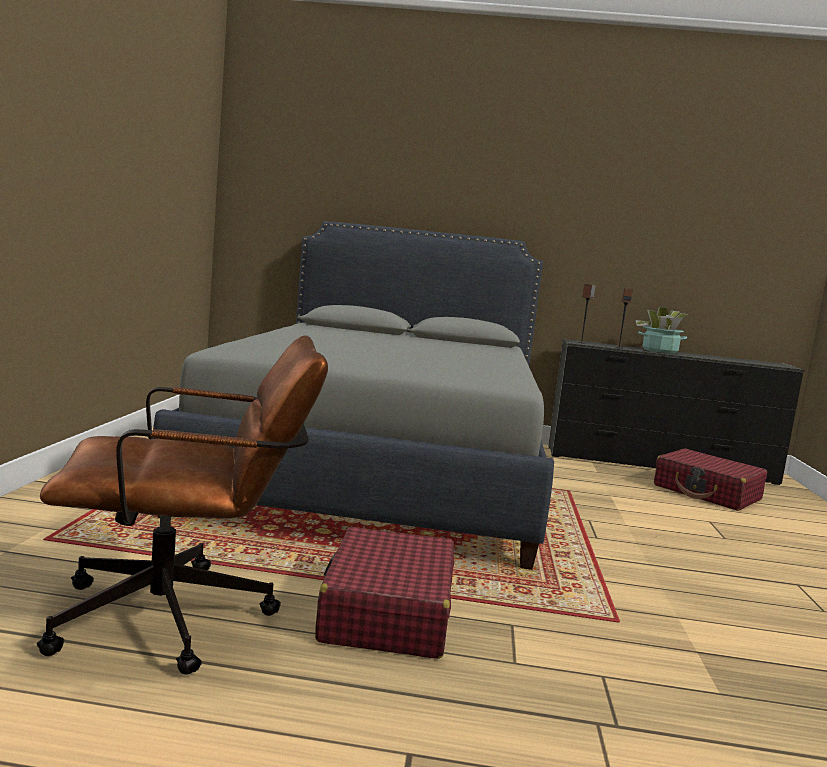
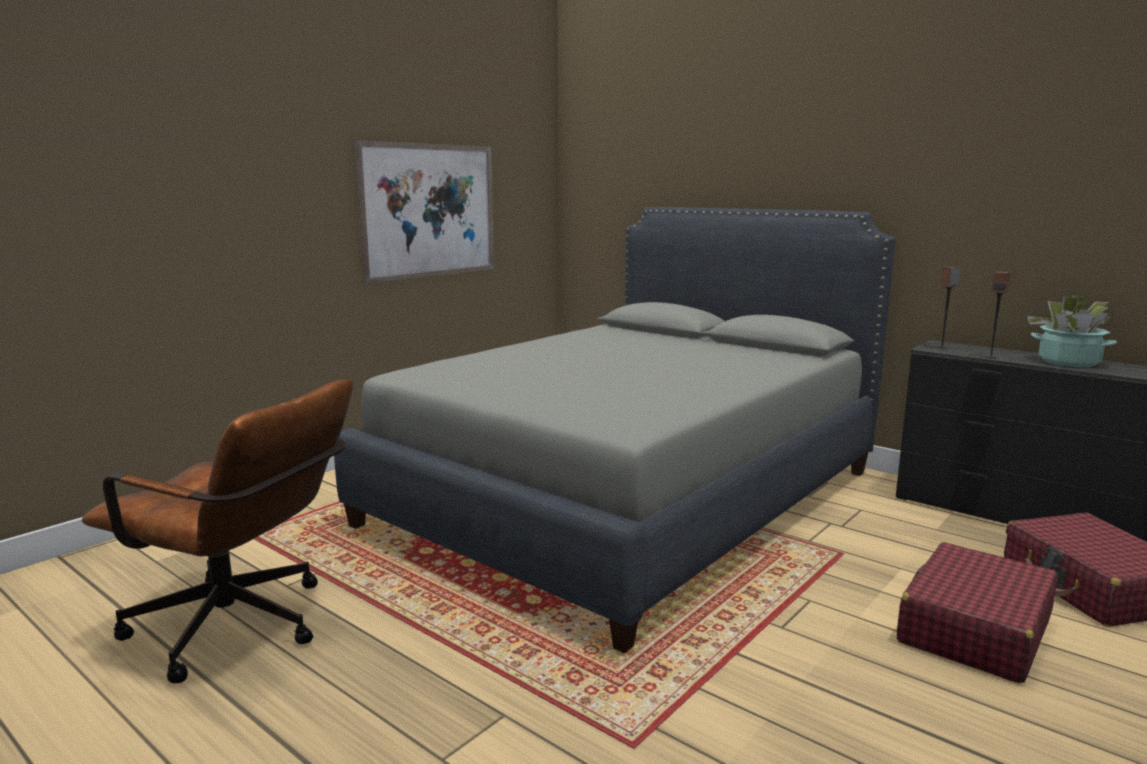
camera: 35 degrees right, 5 degrees up
red suitcase [315,527,454,659] -> red suitcase moved to [897,542,1058,684]
none -> picture [354,140,494,284]

